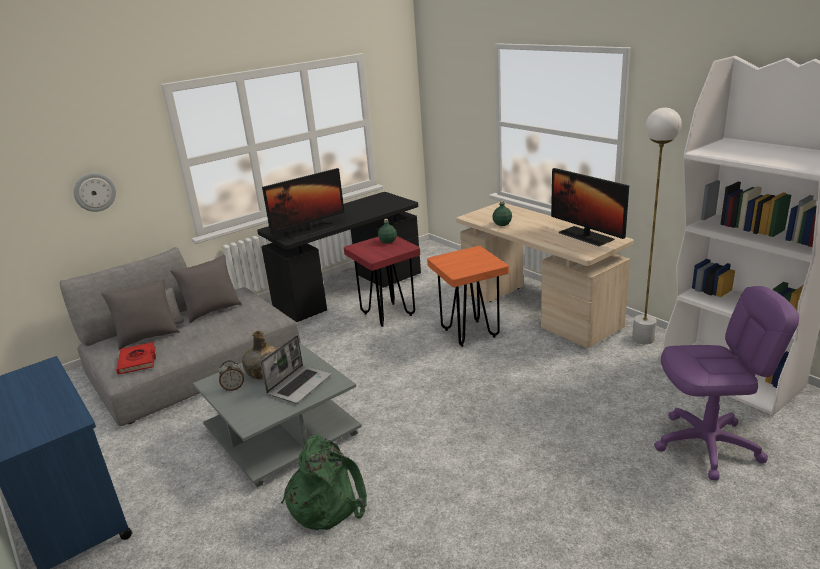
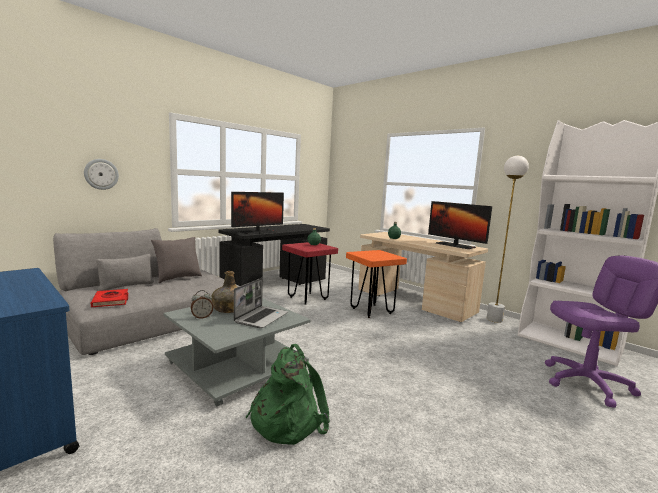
camera: 10 degrees left, 15 degrees down
grey pillow [101,279,180,350] -> none

